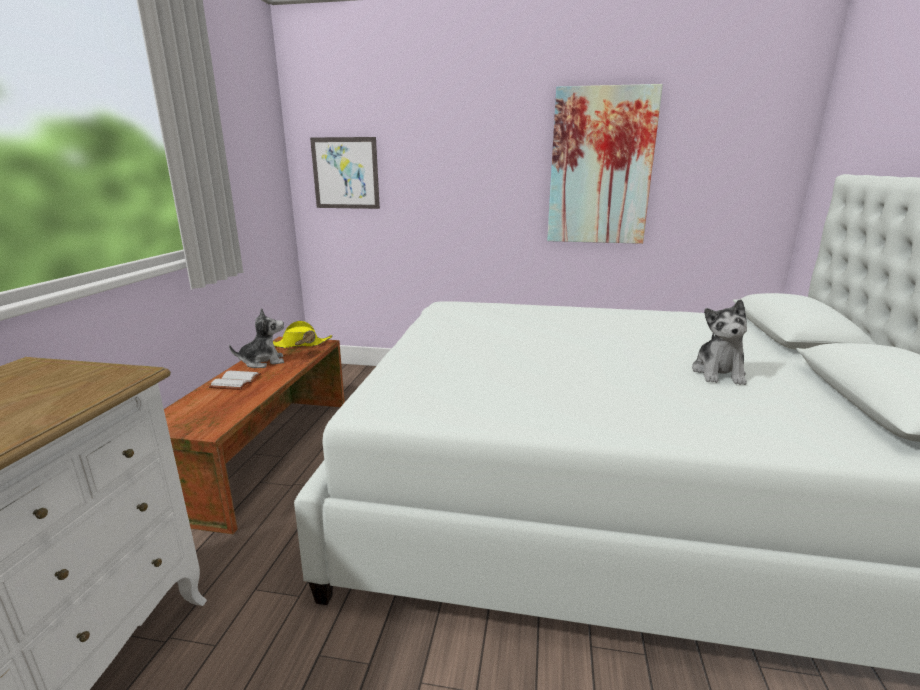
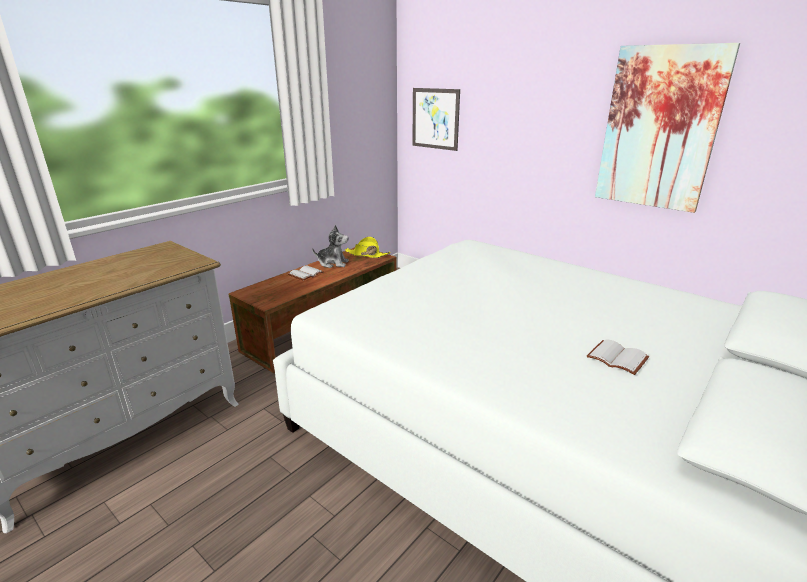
camera: 30 degrees right, 5 degrees up
plush toy [692,299,747,385] -> white book [587,339,649,375]

